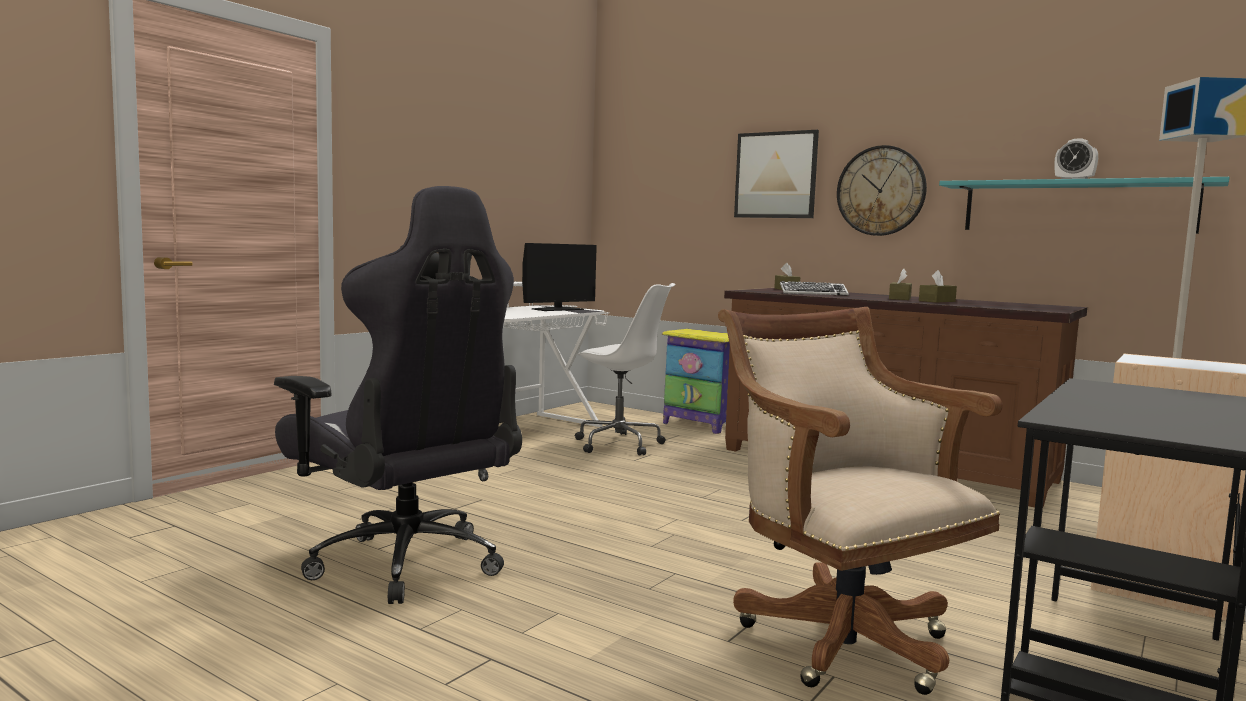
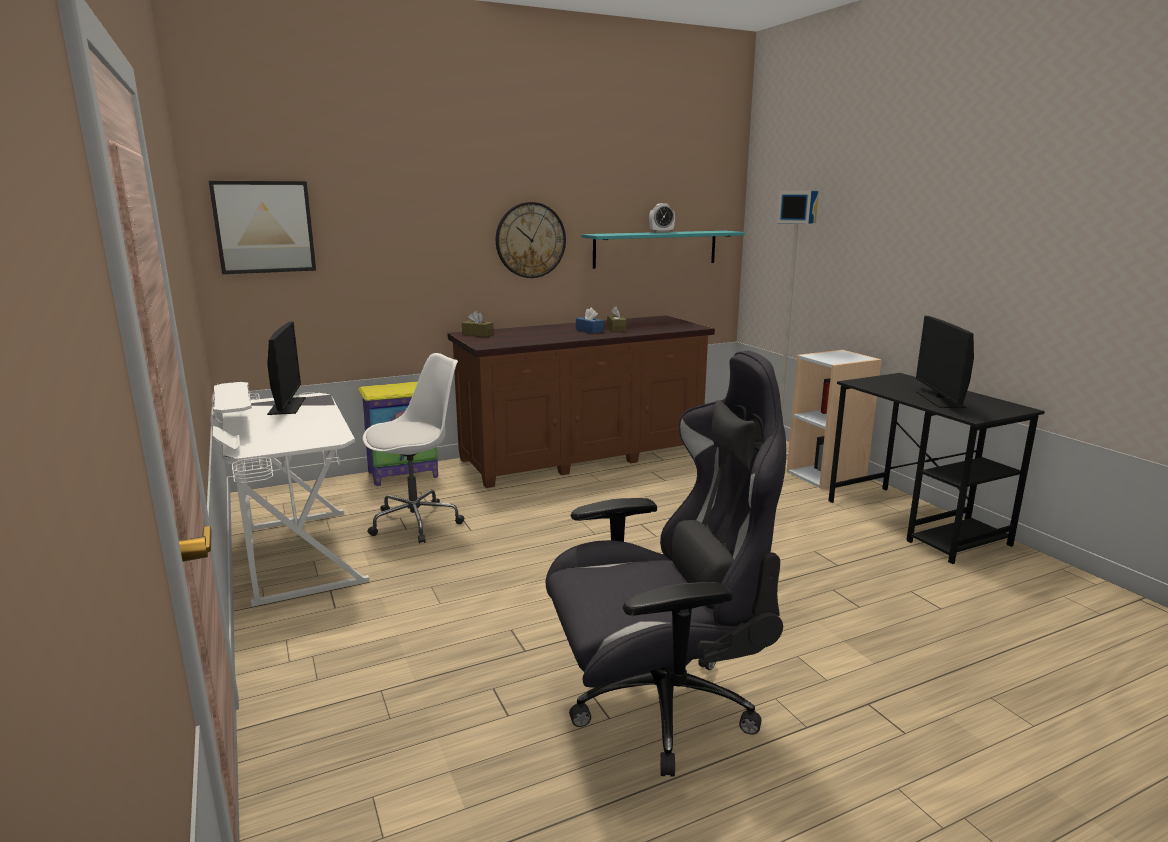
camera: 60 degrees left, 10 degrees up
office chair [718,307,1003,695] -> none
picture [734,130,819,218] -> picture moved to [209,181,316,274]
keyboard [780,281,849,296] -> none
brown tissue box [889,269,912,300] -> blue tissue box [576,307,604,334]
none -> monitor [916,316,974,408]

